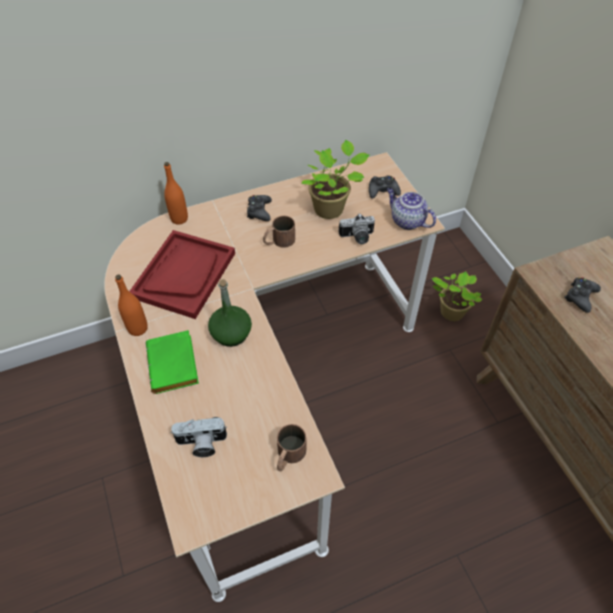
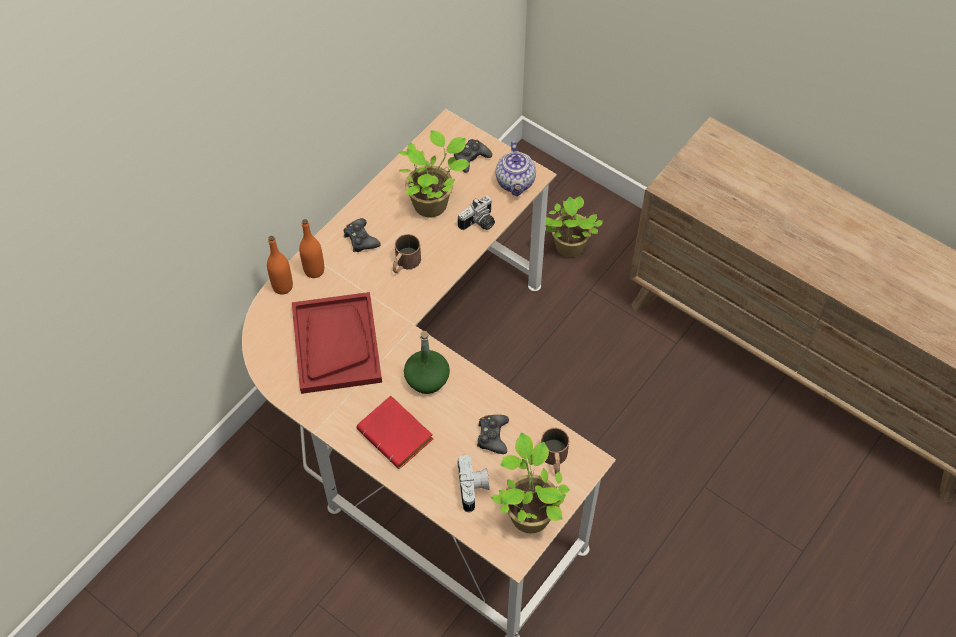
camera: 30 degrees left, 5 degrees up
orange bottle [115,274,148,336] -> orange bottle moved to [299,219,324,278]
green book [146,330,199,394] -> red book [357,396,433,469]
camera [171,417,227,457] -> camera turned 60 degrees counterclockwise [457,455,489,512]
teapot [387,188,436,230] -> teapot turned 105 degrees counterclockwise [495,141,536,196]
black game controller [564,277,601,313] -> black game controller moved to [477,415,509,454]
none -> potted plant [491,432,570,533]

